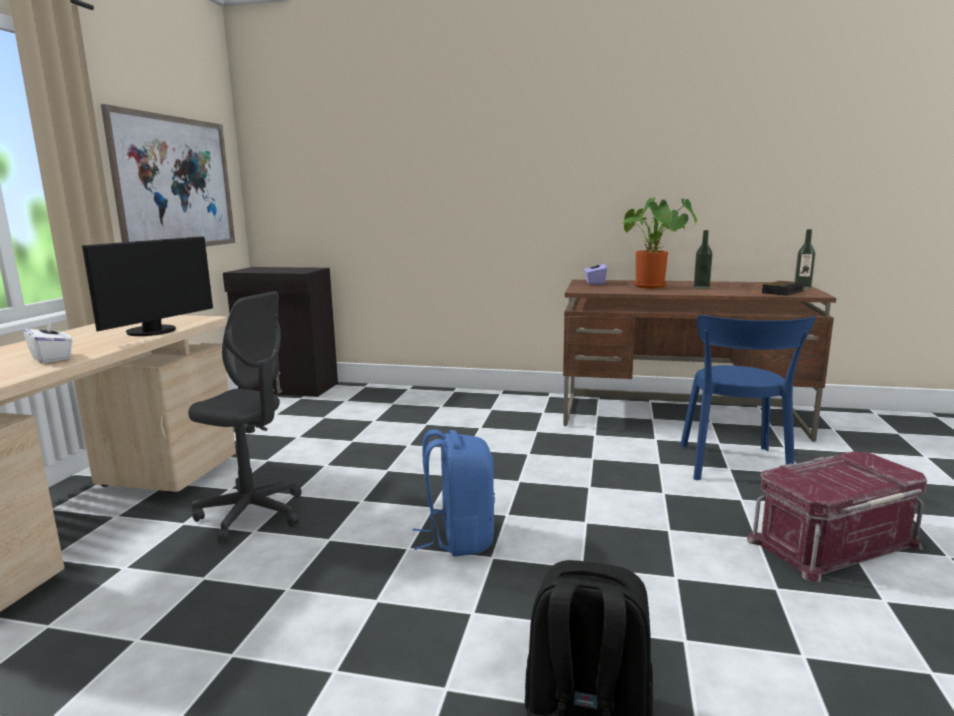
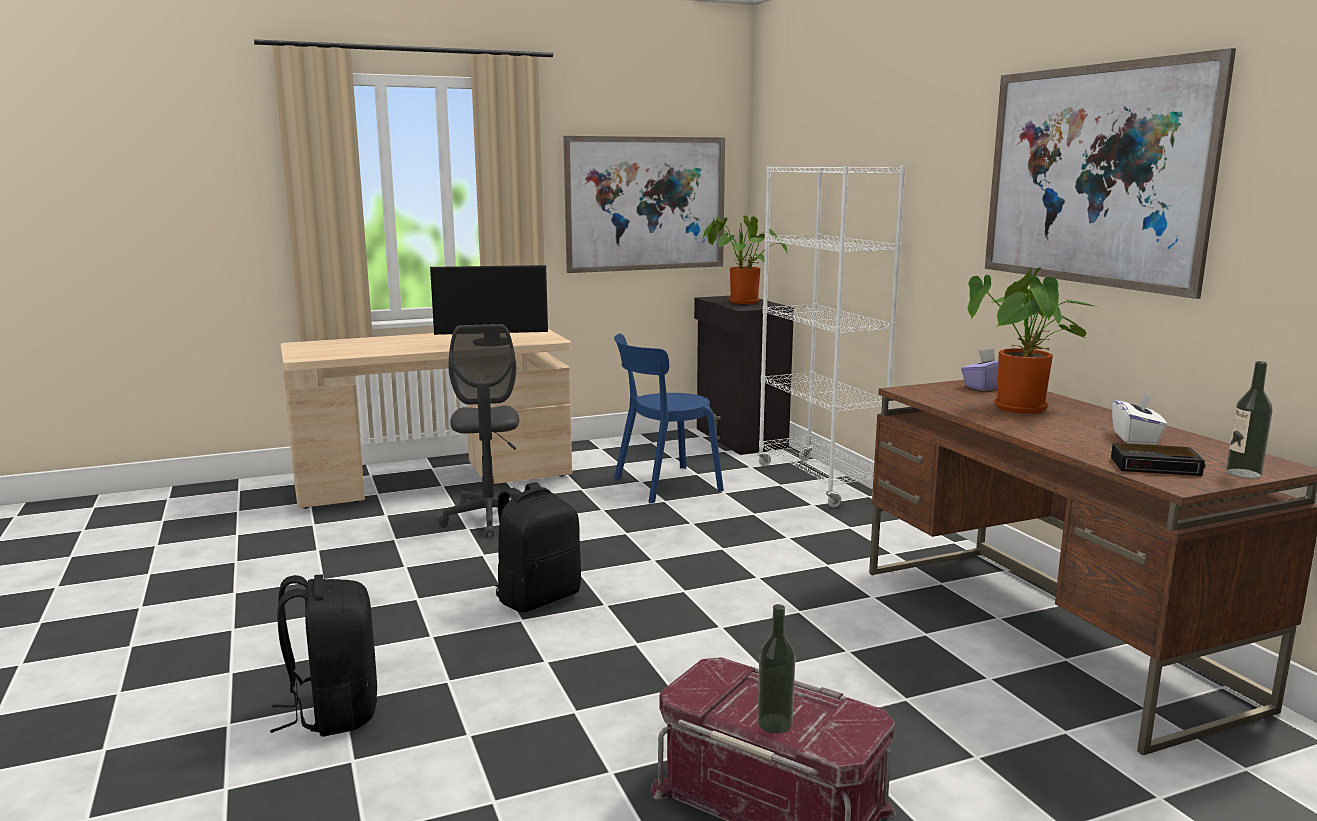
camera: 55 degrees right, 0 degrees up
white tissue box [23,317,73,363] -> white tissue box moved to [1112,392,1167,445]
blue backpack [413,429,495,557] -> black backpack [495,482,581,612]
blue chair [680,315,816,480] -> blue chair moved to [614,334,724,504]
bottle [694,230,713,289] -> bottle moved to [757,604,796,734]
none -> potted plant [703,215,787,304]
none -> white bookcase [757,166,906,507]
none -> picture [985,48,1236,299]

